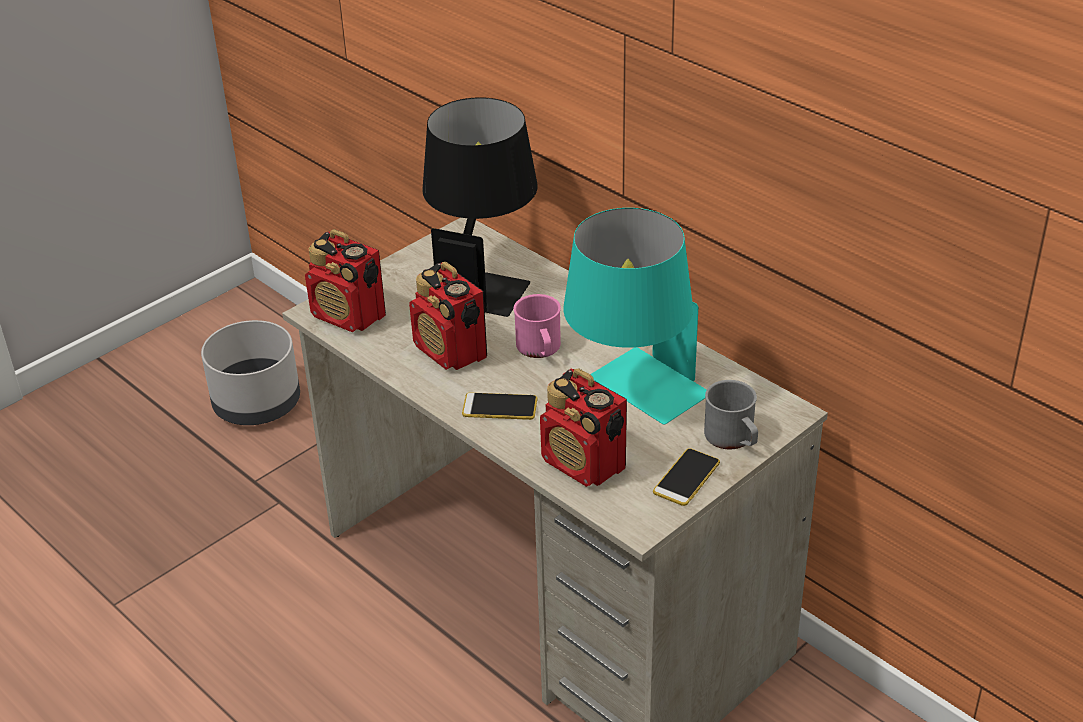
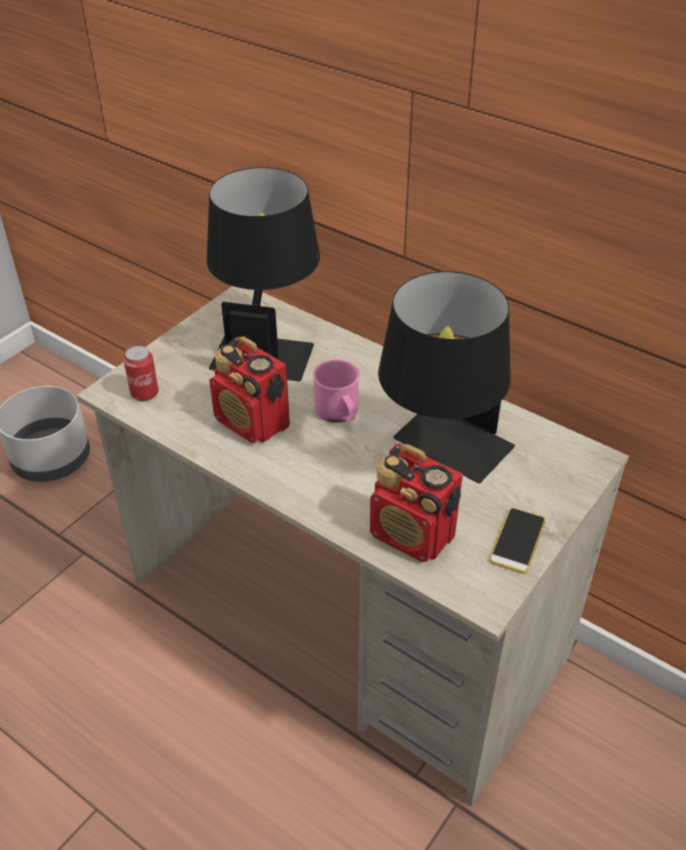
camera: 10 degrees left, 5 degrees up
radio [305,229,386,332] -> can [123,346,159,401]
phone [462,392,537,420] -> none
turquoise table lamp [563,208,707,425] -> black table lamp [378,271,515,483]
grey mug [704,380,758,449] -> none

